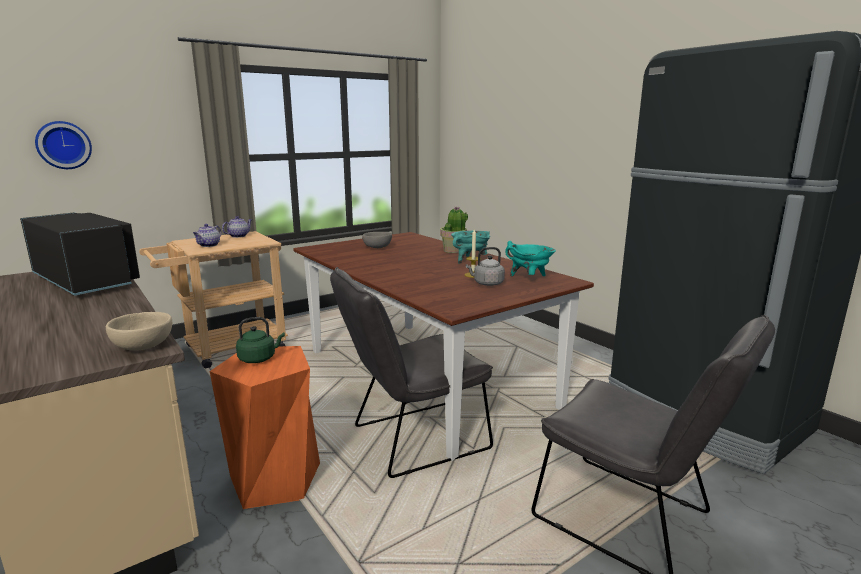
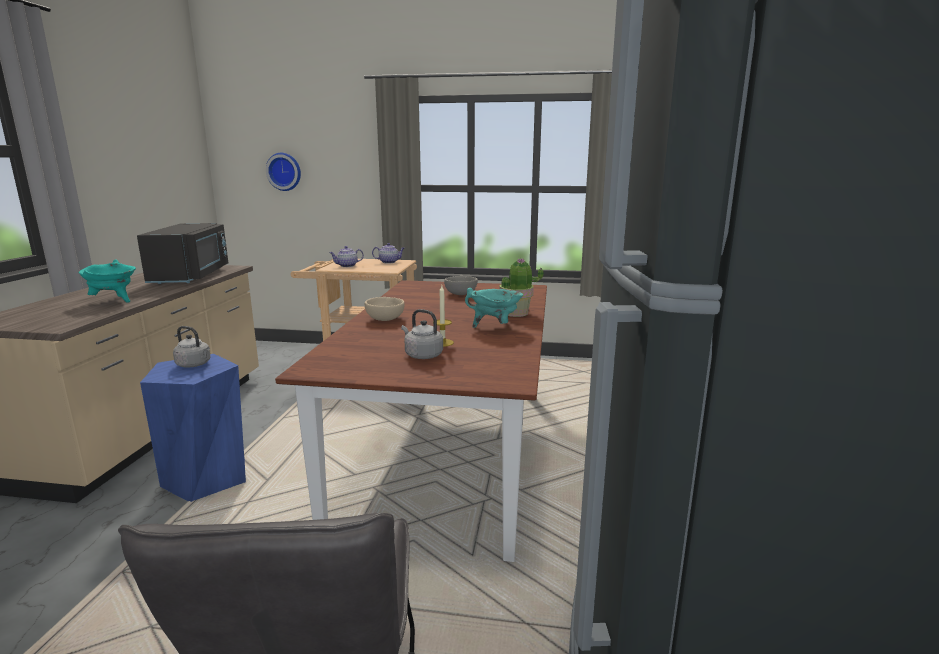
camera: 45 degrees right, 0 degrees up
beige bowl [106,312,172,351] -> beige bowl moved to [365,297,405,321]
orange stool [210,346,320,509] -> blue stool [140,354,246,502]
green kettle [236,317,285,363] -> grey kettle [173,326,210,368]
grey chair [330,267,493,478] -> none
turquoise cooking pot [505,241,556,276] -> turquoise cooking pot moved to [78,259,136,303]

